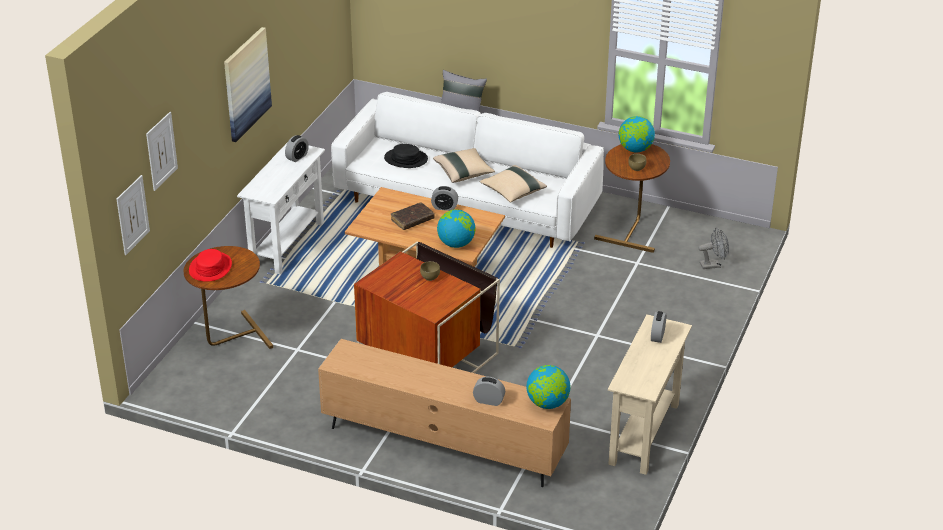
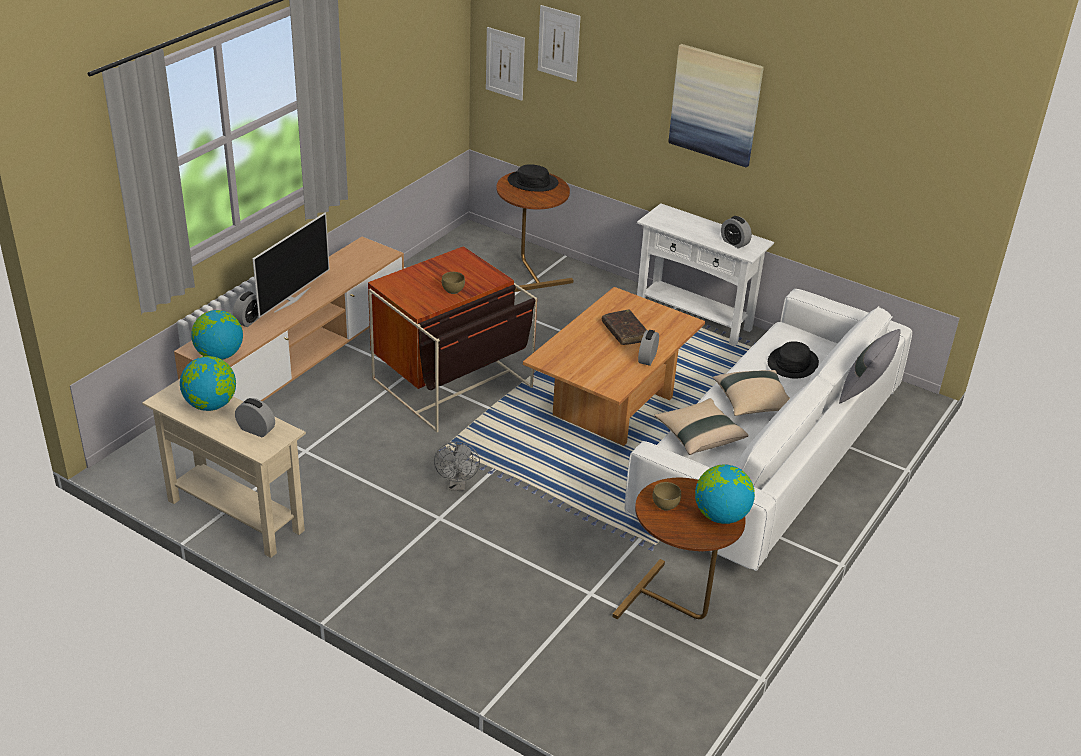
camera: 100 degrees right, 0 degrees up
red hat [189,249,232,281] -> black hat [507,164,558,192]
globe [437,209,476,248] -> globe moved to [180,356,236,411]
grey fan [698,228,729,269] -> grey fan moved to [434,442,480,491]
none -> television [253,212,330,318]

